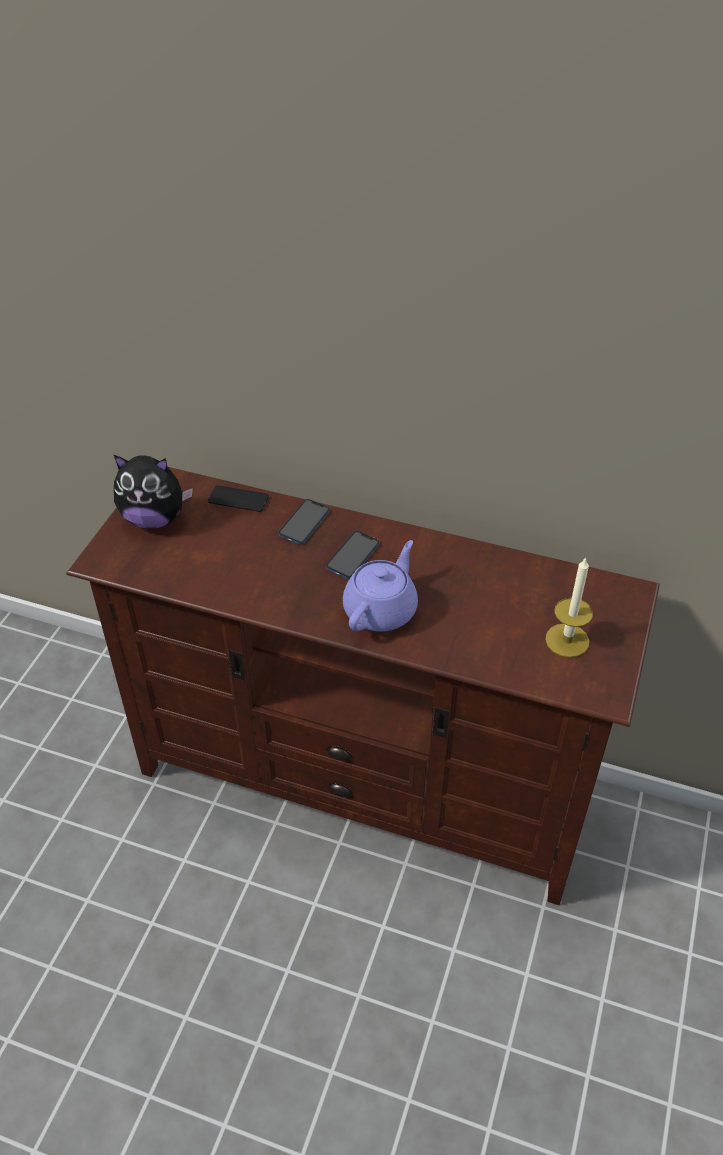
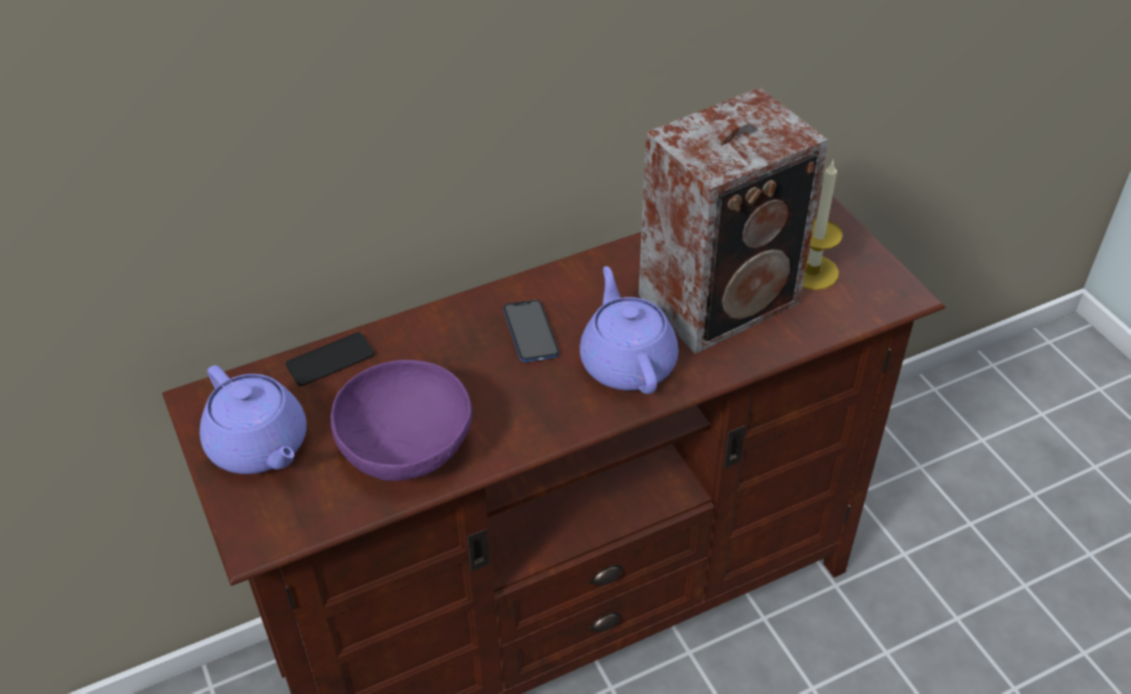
camera: 45 degrees left, 0 degrees up
plush toy [113,454,193,528] -> purple teapot [200,365,307,474]
phone [278,499,330,545] -> none
none -> purple bowl [331,360,472,481]
none -> speaker [638,87,828,354]

